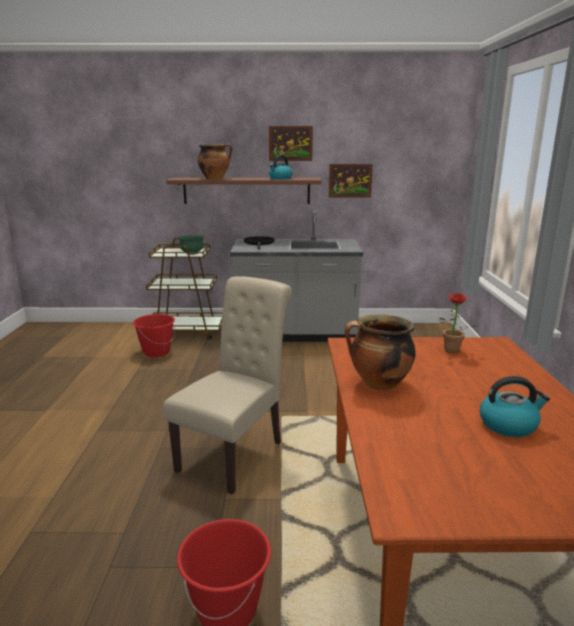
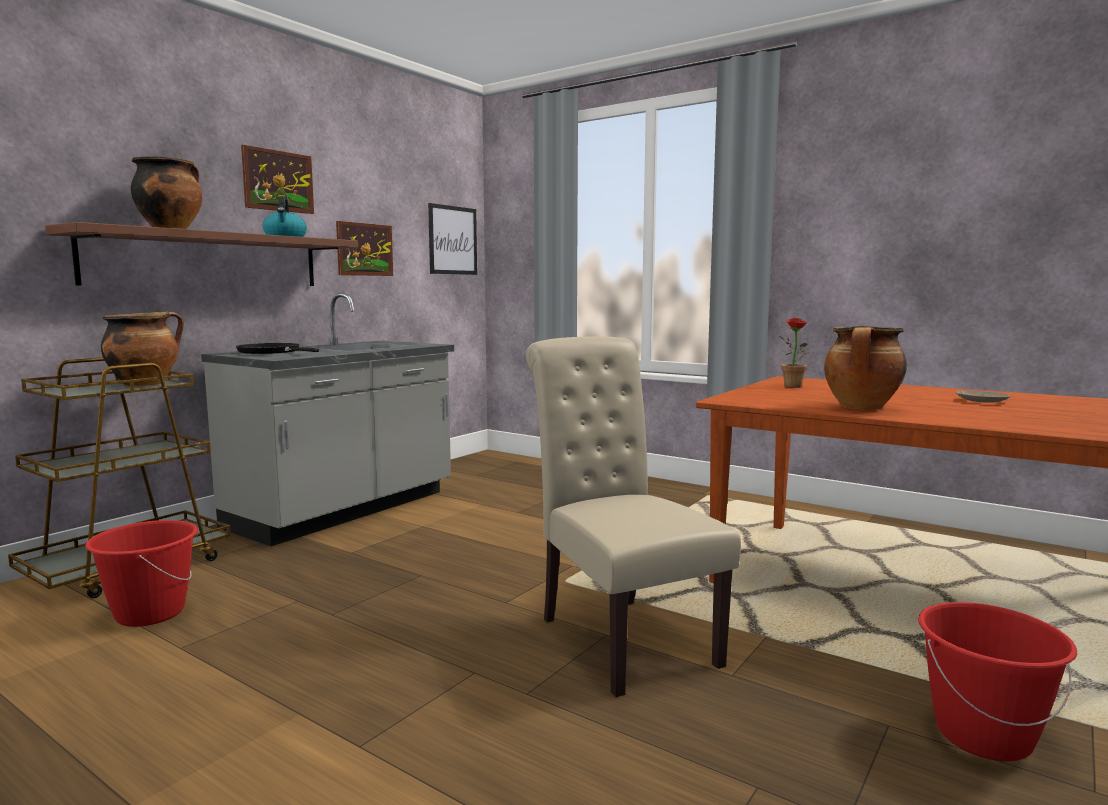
camera: 55 degrees left, 10 degrees down
green bowl [178,235,204,255] -> cooking pot [101,311,184,387]
kettle [480,376,550,437] -> beige plate [955,390,1010,403]
none -> picture [428,203,477,275]

